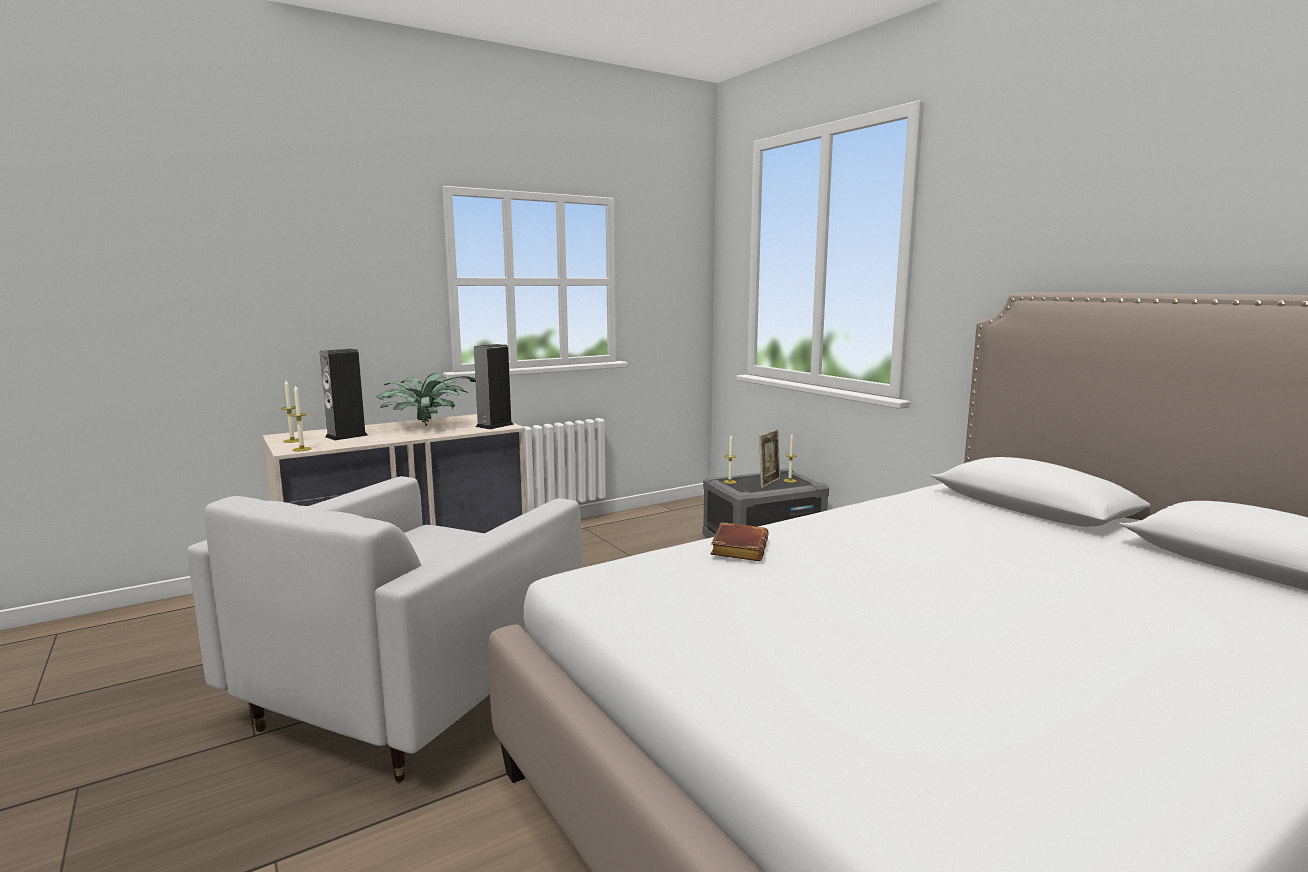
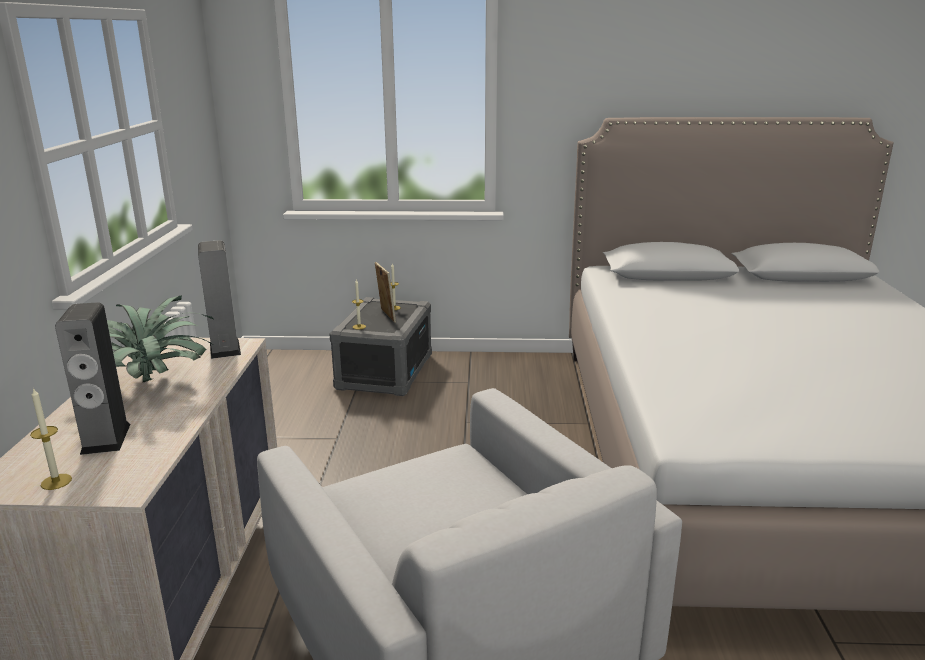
camera: 55 degrees left, 10 degrees up
candle [290,385,312,451] -> none
brown book [711,522,769,561] -> none

